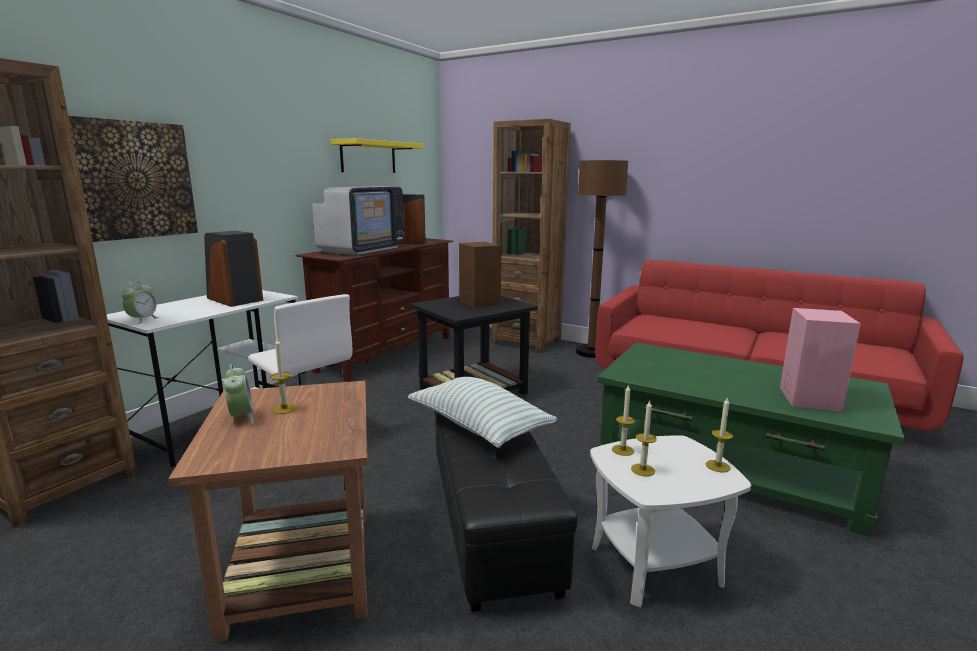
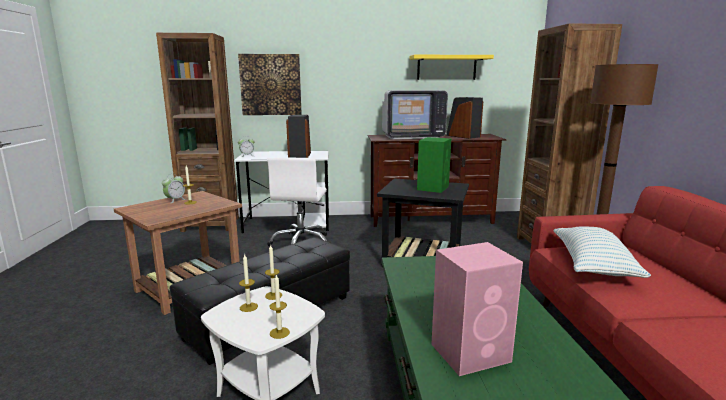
camera: 55 degrees right, 0 degrees up
pillow [408,377,557,448] -> pillow moved to [553,227,651,278]
brown speaker [459,242,501,308] -> green speaker [417,137,451,193]

